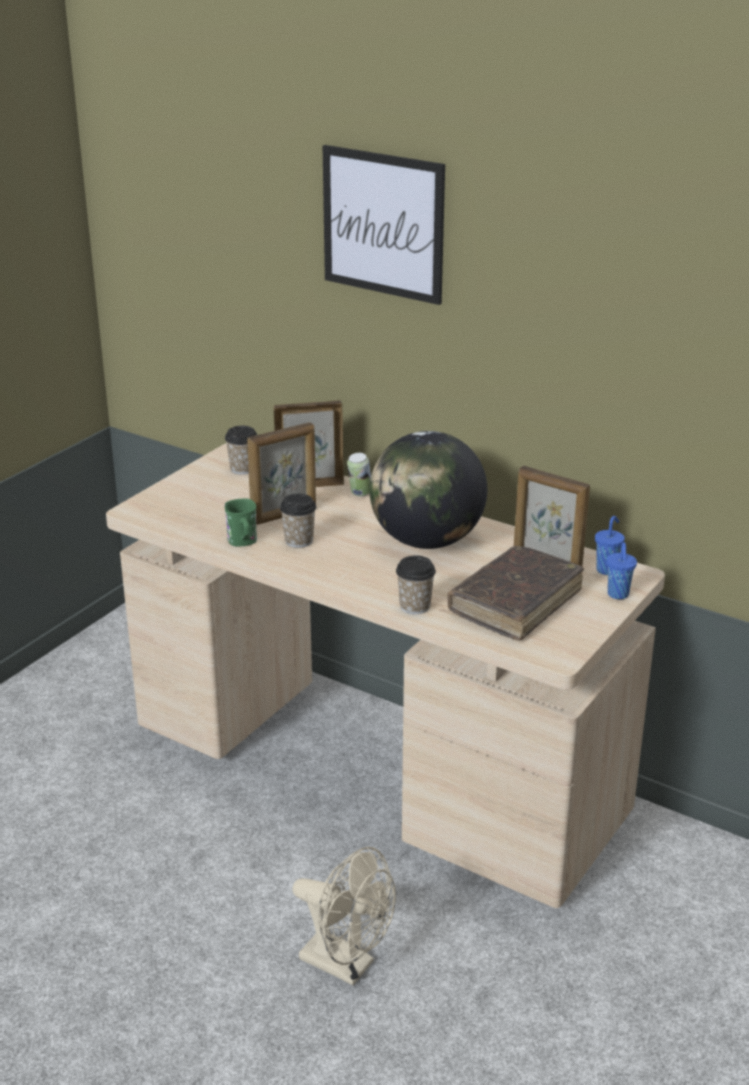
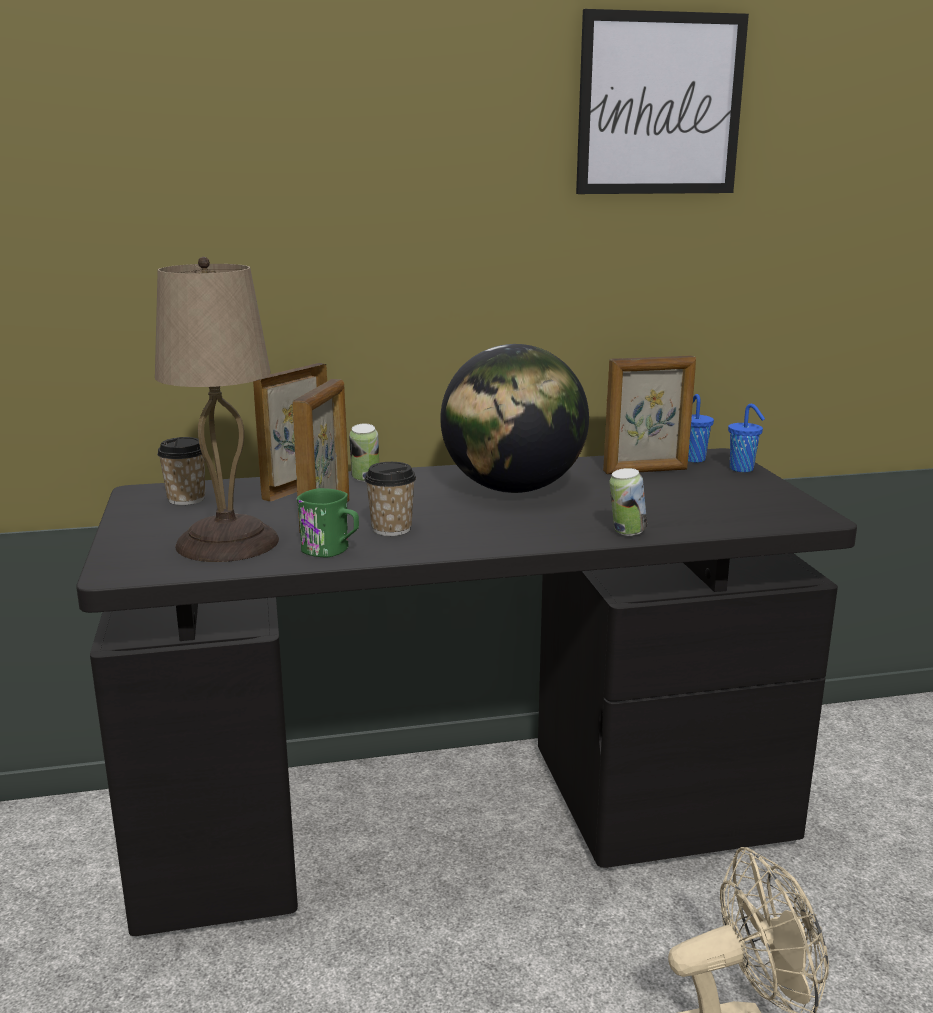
camera: 45 degrees left, 10 degrees down
beige desk [106,443,665,908] -> black desk [77,448,857,936]
picture [323,145,445,305] -> picture moved to [576,9,749,194]
cup [396,555,436,614] -> can [609,468,647,536]
brown book [448,546,584,641] -> none
none -> beige table lamp [155,257,279,562]

